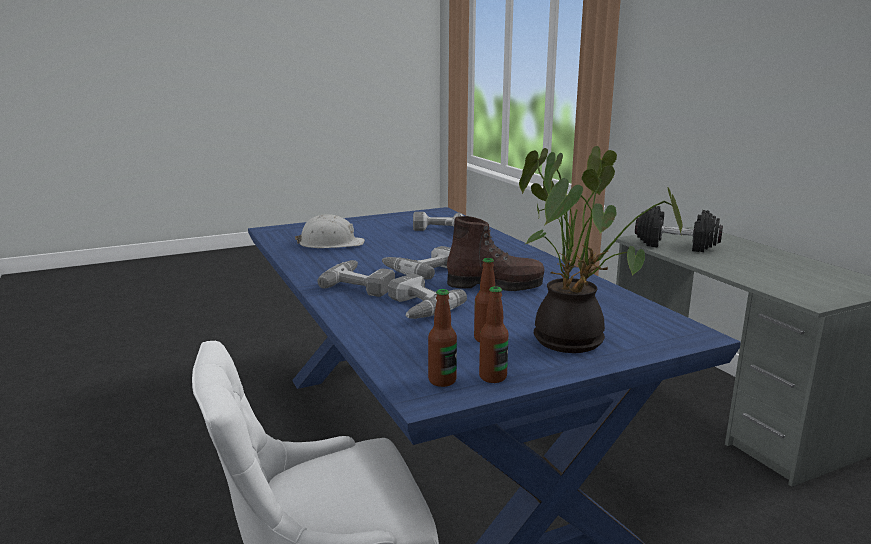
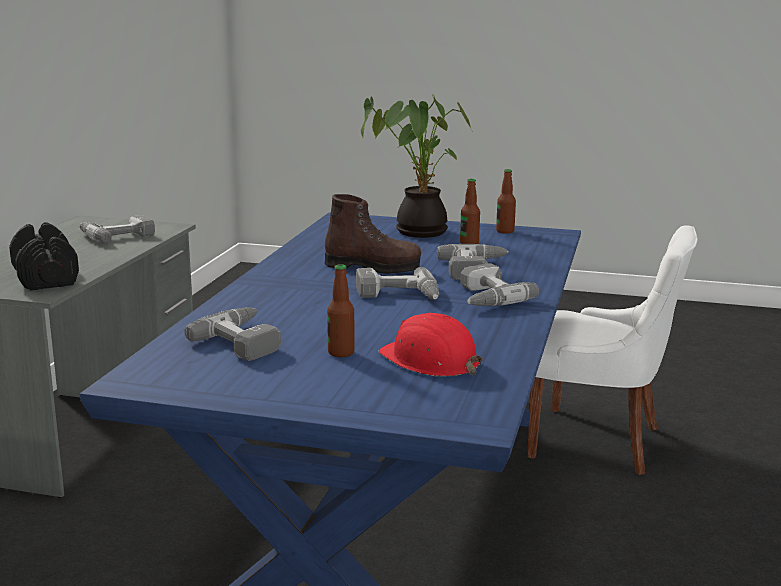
camera: 140 degrees left, 0 degrees up
white hard hat [294,214,365,248] -> red hard hat [379,313,483,377]
bottle [428,289,457,387] -> bottle moved to [327,264,354,357]
brown boot [447,216,545,291] -> brown boot turned 150 degrees clockwise [325,194,421,274]
none -> power drill [79,215,155,243]

